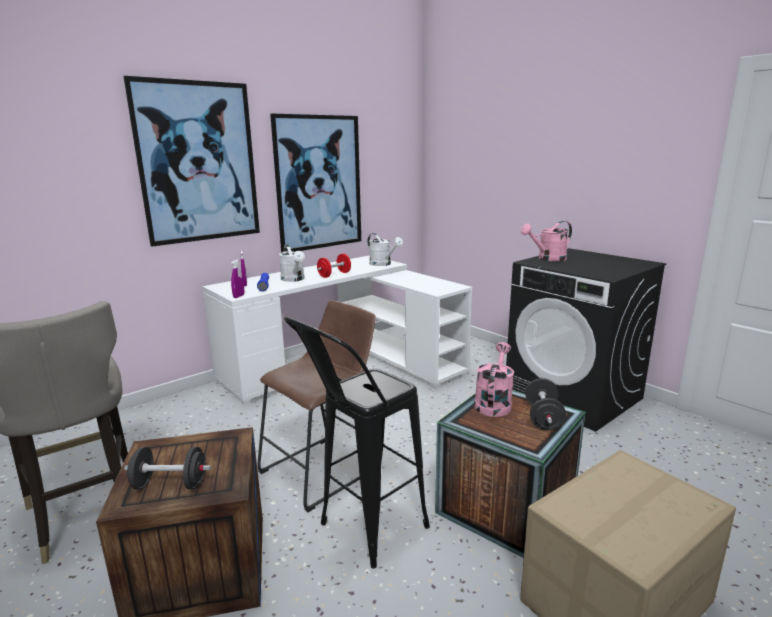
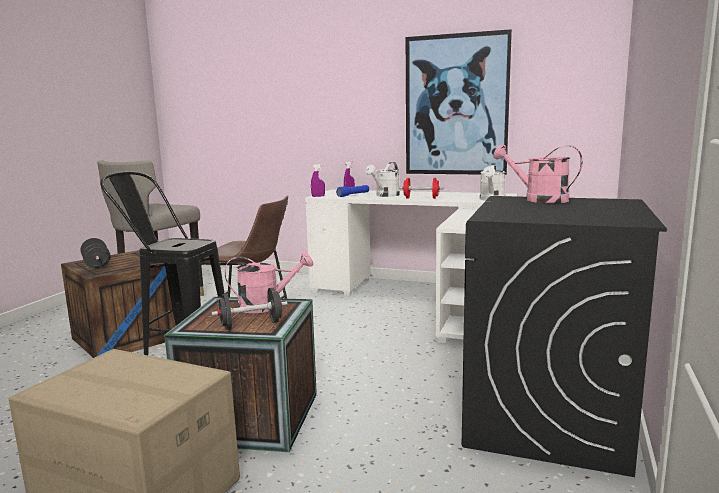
camera: 60 degrees right, 5 degrees down
picture [124,76,260,246] -> none

